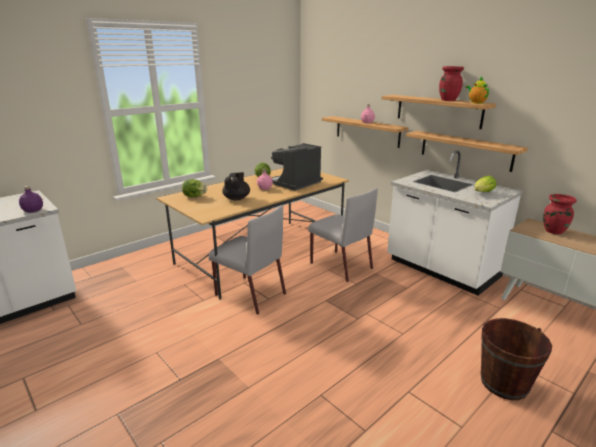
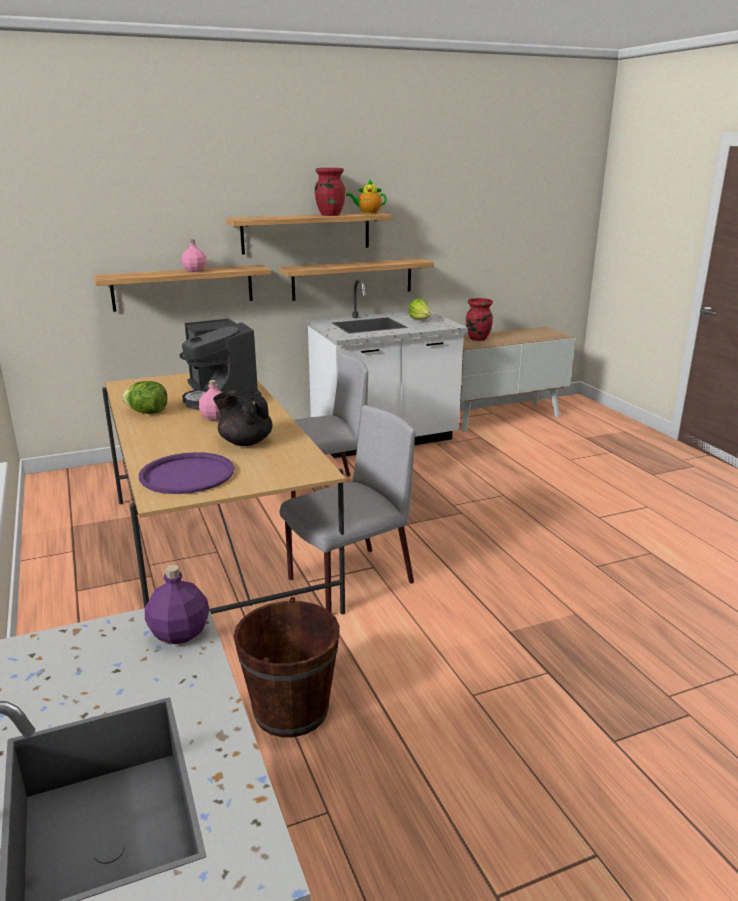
camera: 70 degrees left, 0 degrees up
lettuce [182,179,207,197] -> purple tray [139,452,235,494]
brown bucket [480,318,552,400] -> brown bucket moved to [233,597,340,737]

